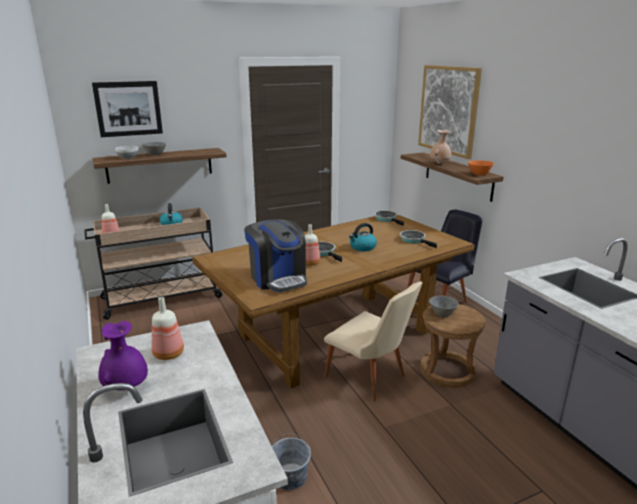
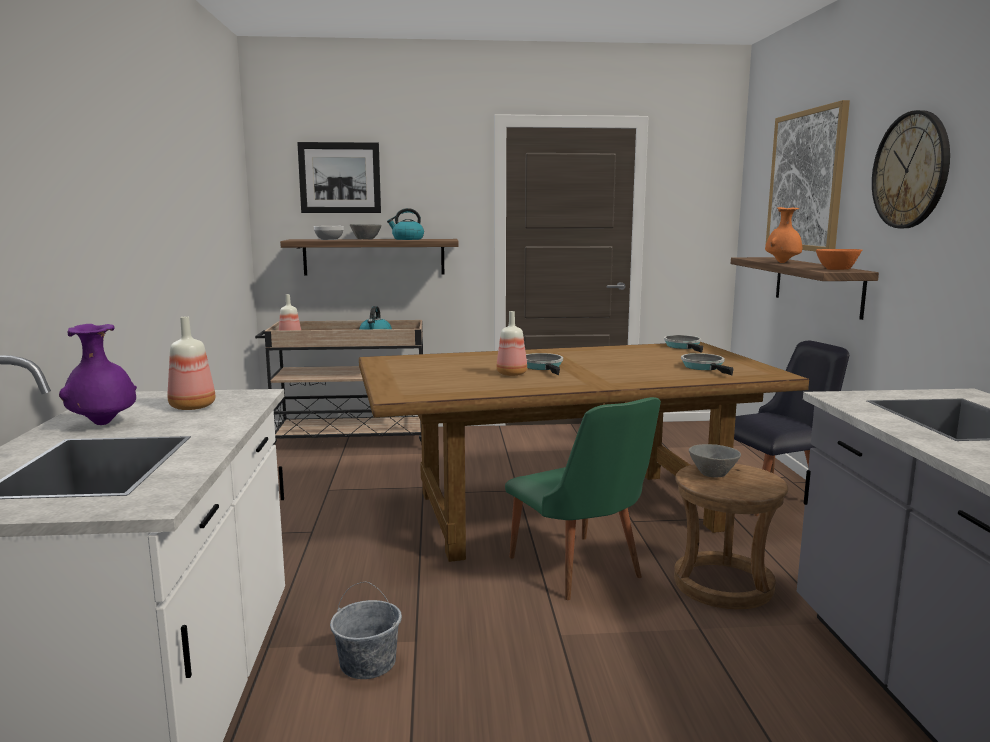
camera: 20 degrees right, 10 degrees down
coffee machine [244,219,307,292] -> none
beige chair [324,282,423,402] -> green chair [505,397,661,600]
kettle [349,223,377,251] -> kettle moved to [387,208,424,240]
beige vase [430,130,452,164] -> orange vase [765,207,802,263]
none -> wall clock [872,110,950,228]

